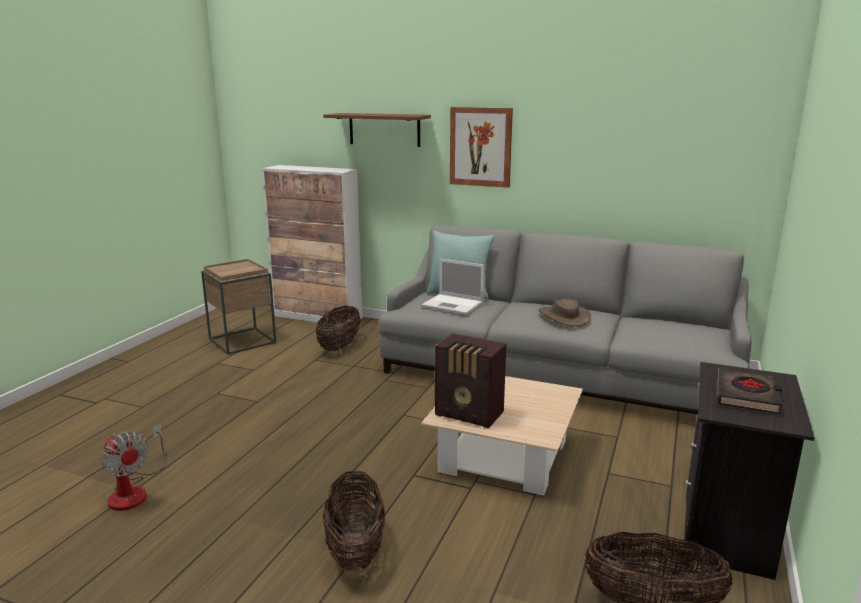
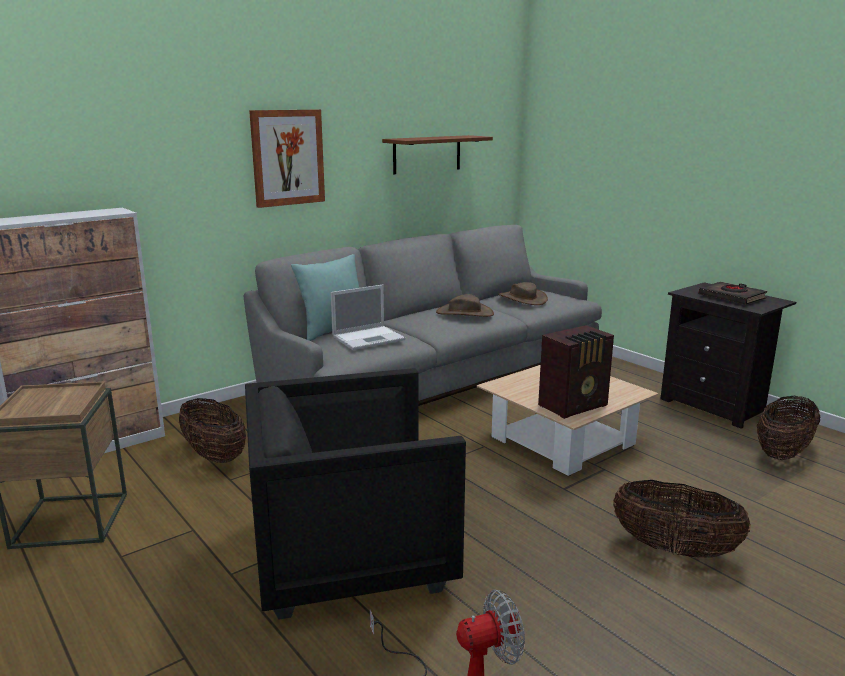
camera: 60 degrees left, 0 degrees up
brown shelf [323,113,431,147] -> brown shelf moved to [382,135,493,174]
none -> black armchair [245,368,466,620]
none -> brown hat [498,282,548,305]

